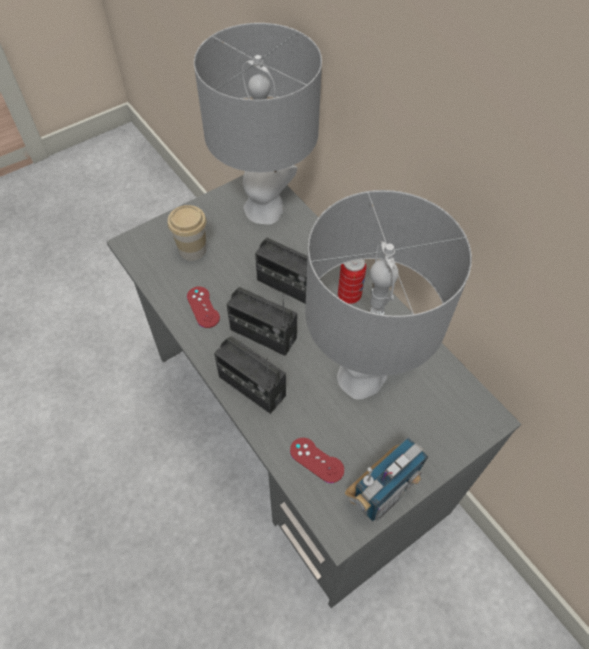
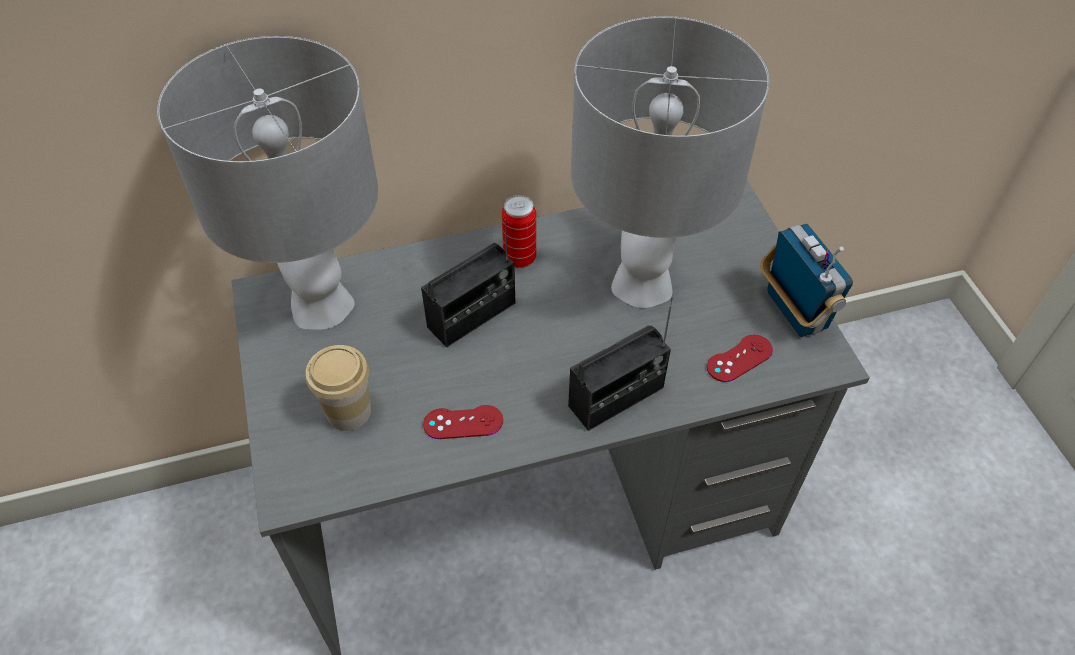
camera: 70 degrees left, 5 degrees down
radio [226,287,297,356] -> none

